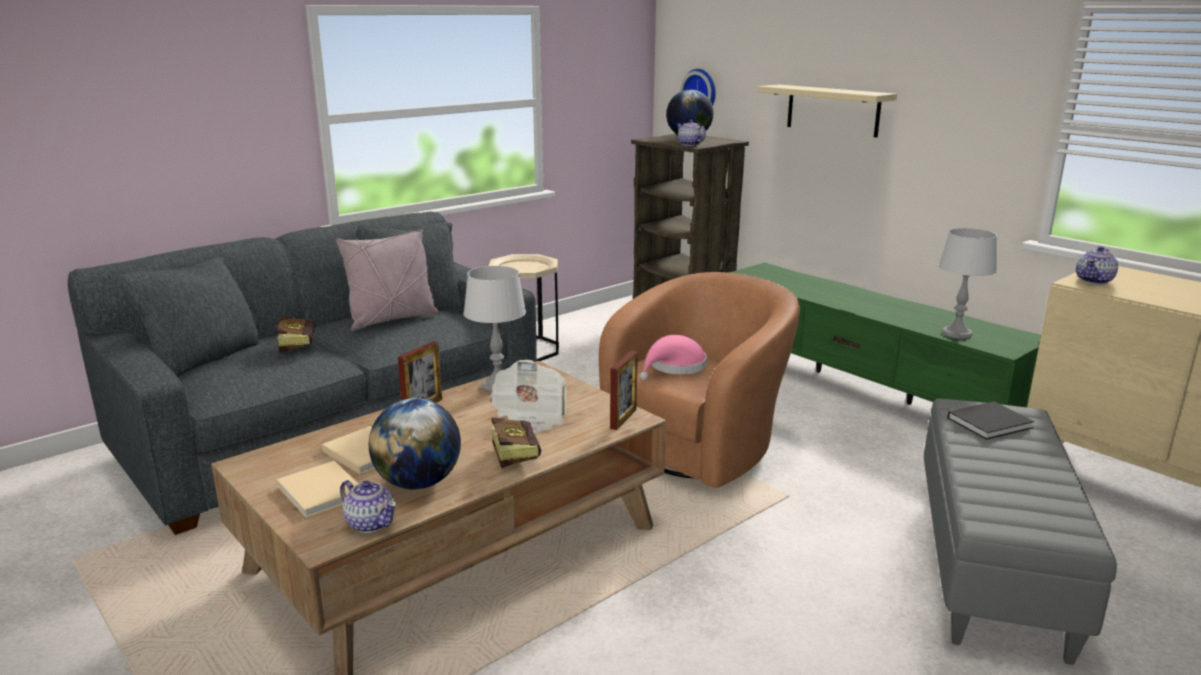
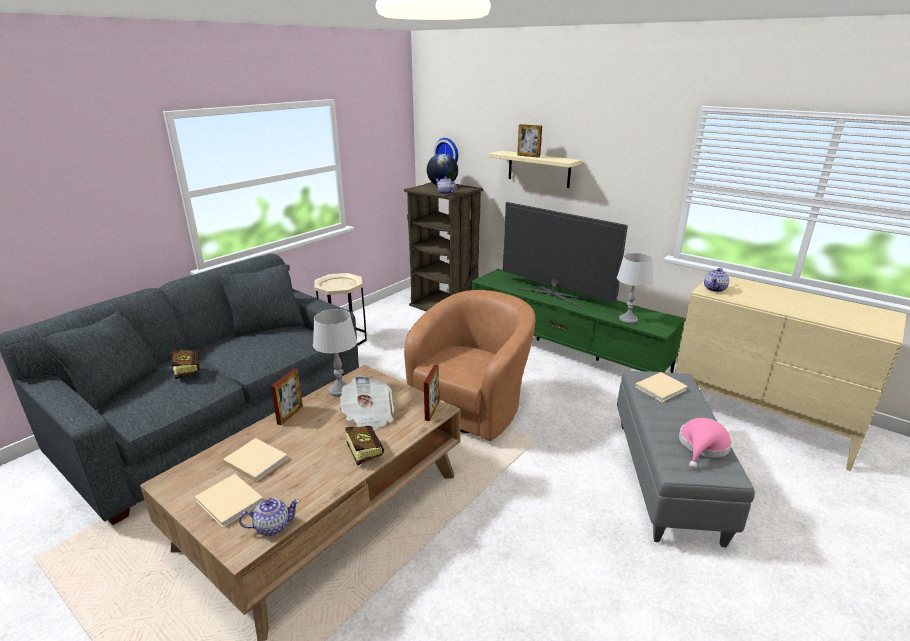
camera: 10 degrees left, 5 degrees up
purple pillow [336,229,439,331] -> none
teapot [340,480,397,533] -> teapot turned 45 degrees counterclockwise [239,498,300,536]
globe [369,398,461,489] -> none
pink hat [640,335,707,380] -> pink hat moved to [679,418,732,469]
black book [947,401,1035,440] -> beige book [635,372,688,402]
none -> television [503,202,628,308]
none -> picture frame [517,124,542,158]

